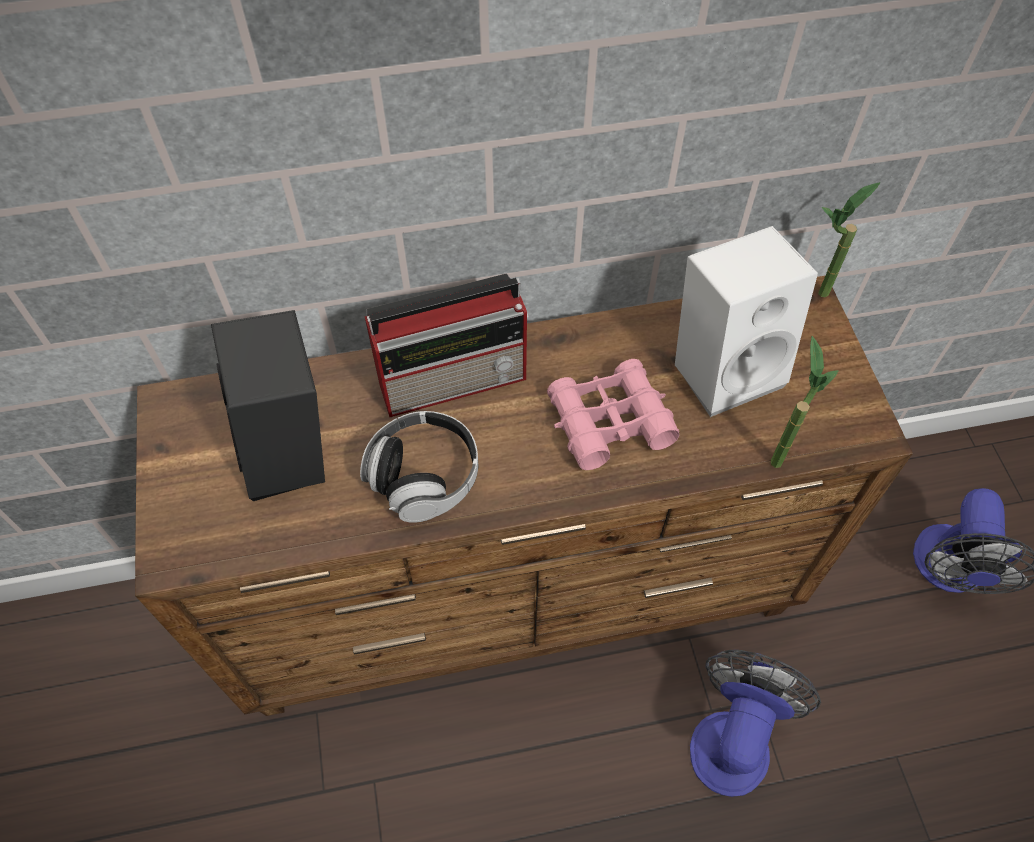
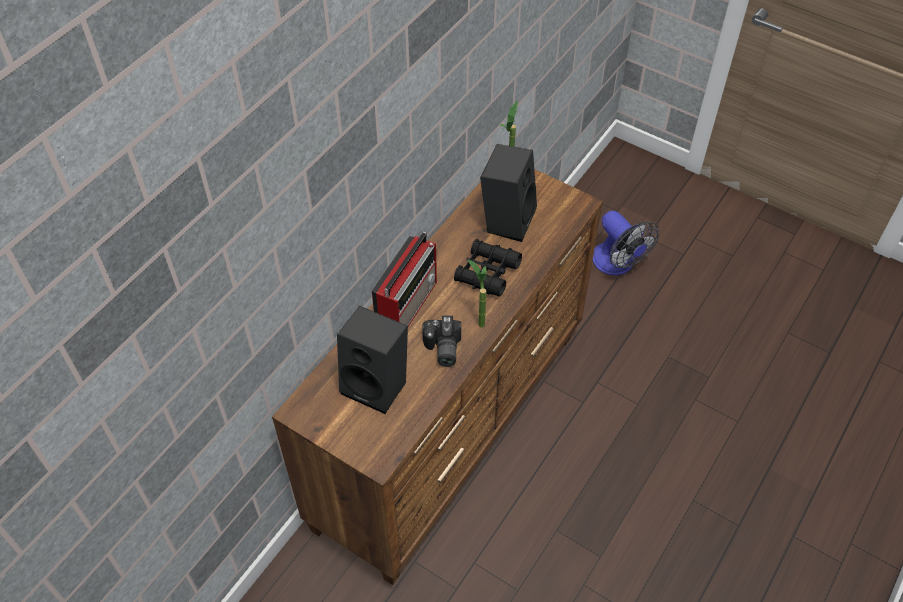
camera: 45 degrees left, 5 degrees down
headphones [360,411,478,523] -> camera [422,316,461,367]
pink binoculars [547,359,679,470] -> black binoculars [454,239,522,297]
white speaker [675,226,818,417] -> black speaker [480,144,537,242]
fan [690,650,821,797] -> none
potted plant [771,336,839,468] -> potted plant moved to [467,259,487,327]

